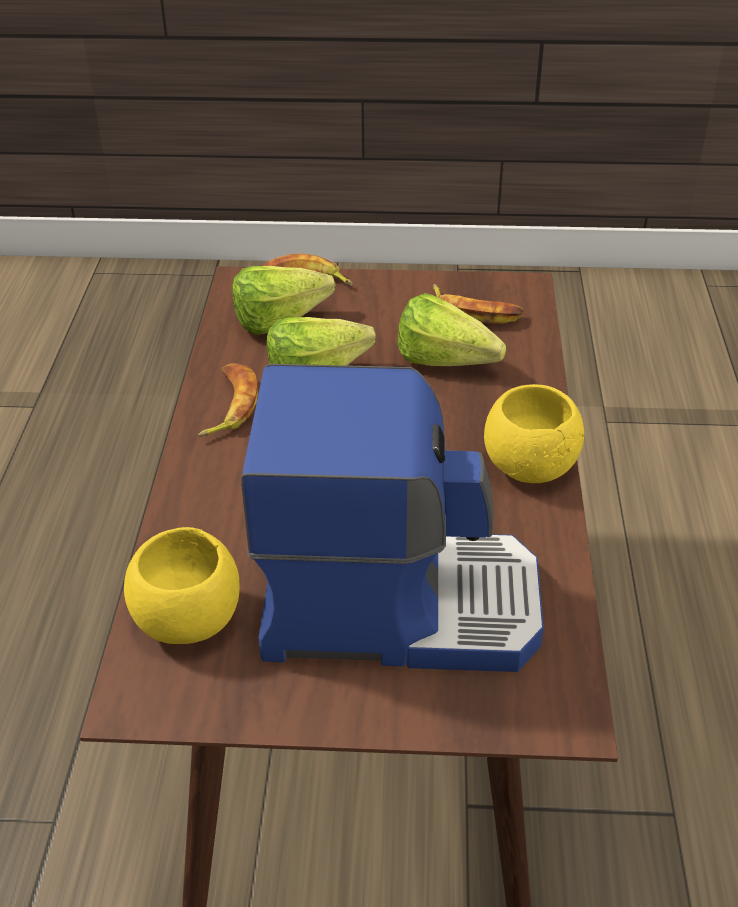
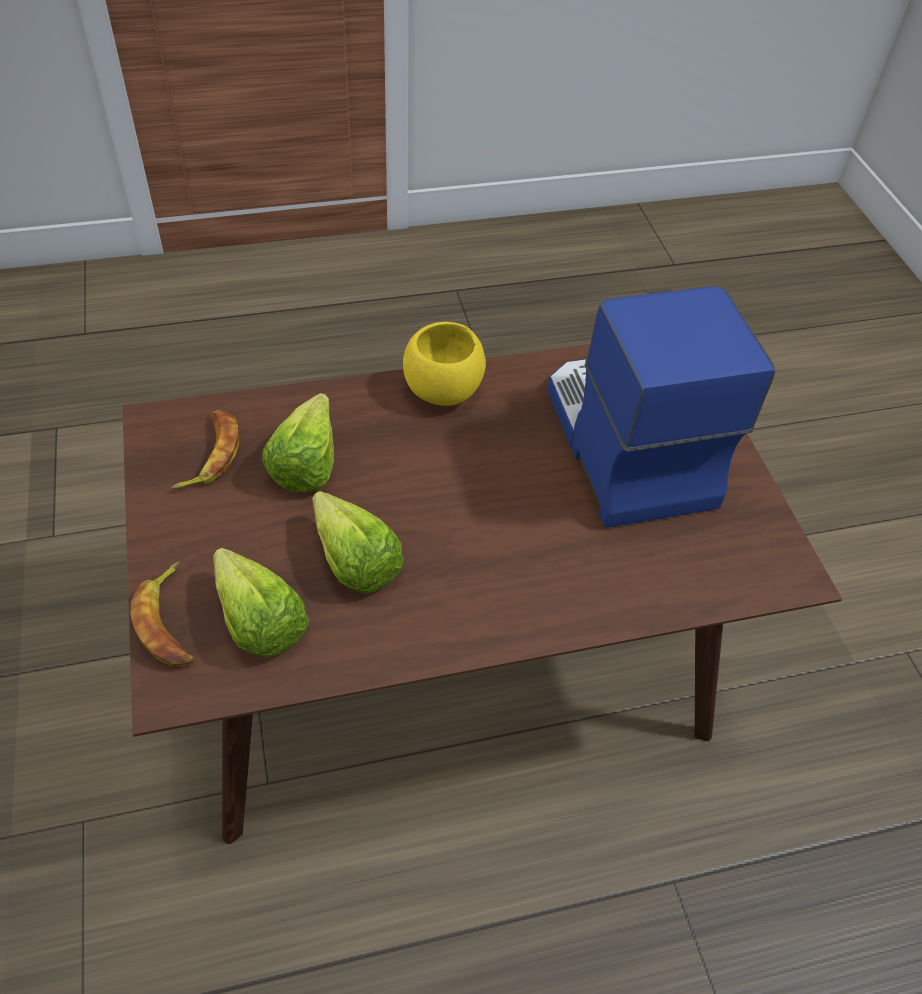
camera: 110 degrees left, 10 degrees up
yellow bowl [124,527,240,644] -> none
banana [198,363,258,437] -> none

